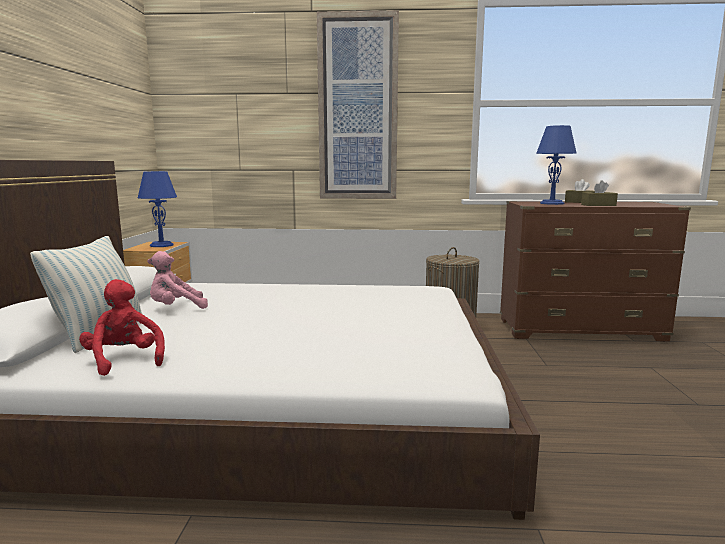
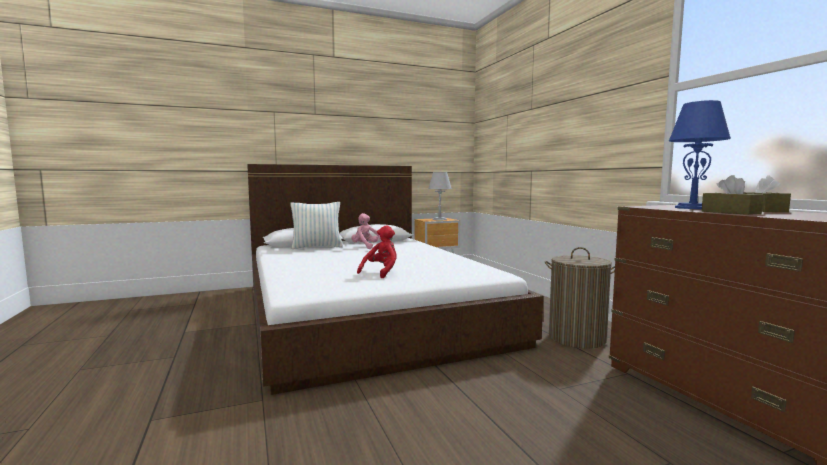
camera: 65 degrees right, 5 degrees down
red plush toy [79,279,165,376] -> red plush toy moved to [357,225,397,279]
blue table lamp [138,171,177,247] -> grey table lamp [428,172,452,220]
picture [317,10,399,199] -> none

